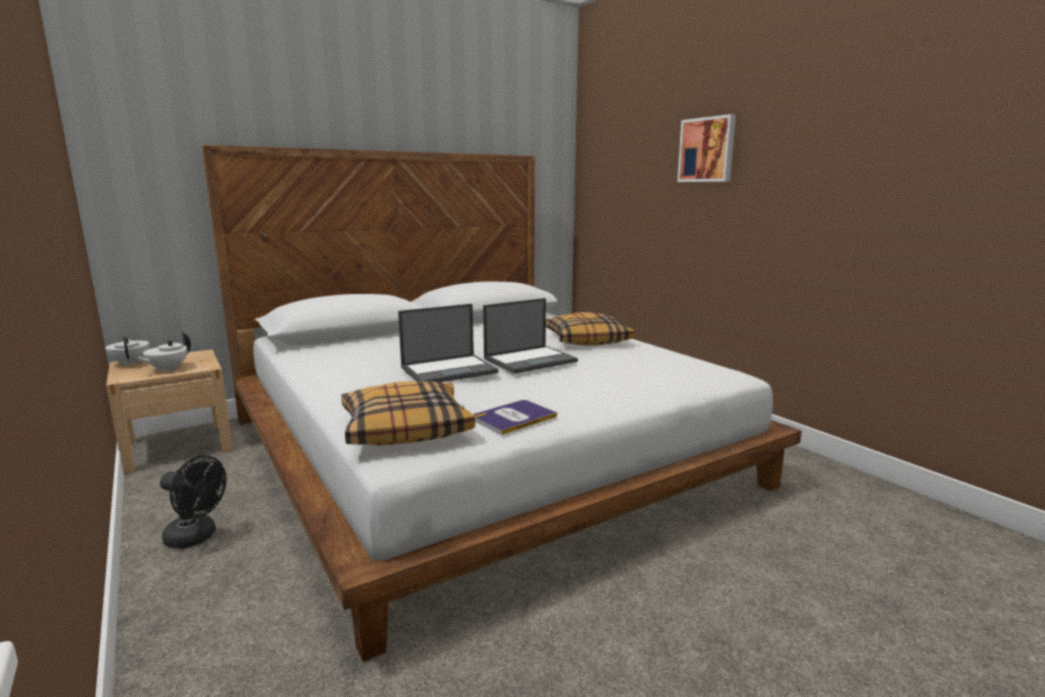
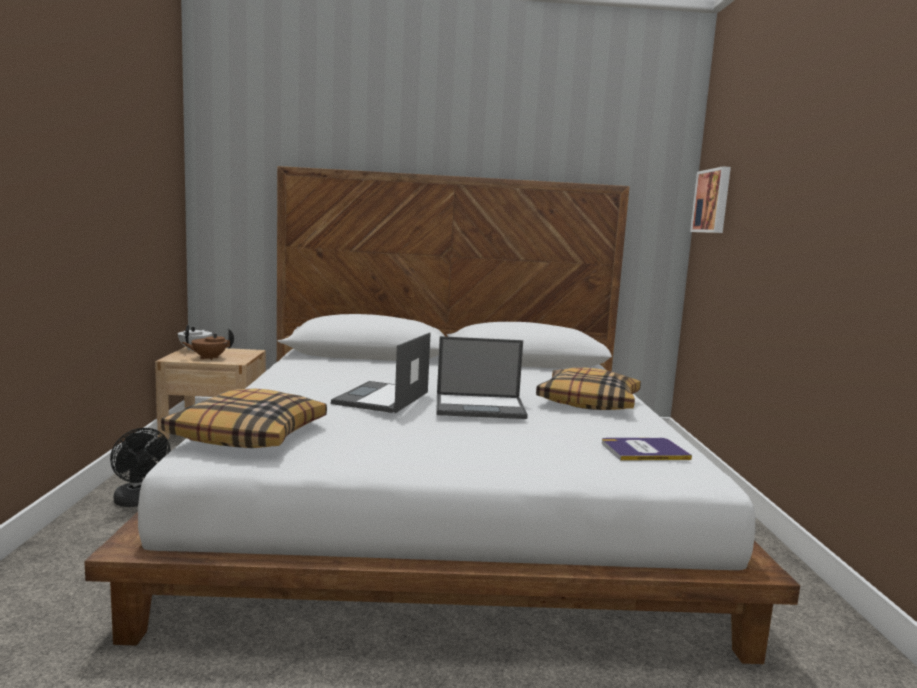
camera: 30 degrees right, 5 degrees down
white teapot [135,333,191,372] -> brown teapot [181,329,234,360]
laptop [398,304,498,382] -> laptop turned 105 degrees clockwise [331,333,431,413]
book [473,400,557,435] -> book moved to [601,438,692,461]
picture [677,114,736,182] -> picture moved to [690,166,731,233]

